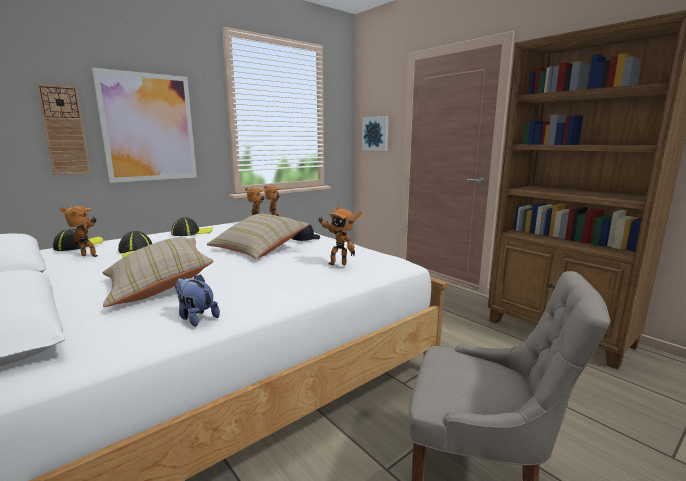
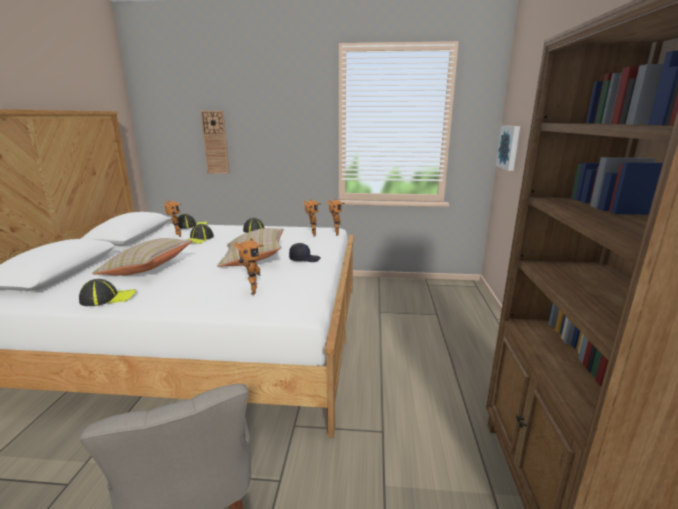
camera: 45 degrees right, 5 degrees up
picture [92,68,197,183] -> none
plush toy [175,274,220,327] -> cap [79,279,136,306]
toy robot [317,206,362,265] -> toy robot turned 150 degrees counterclockwise [234,237,264,295]

